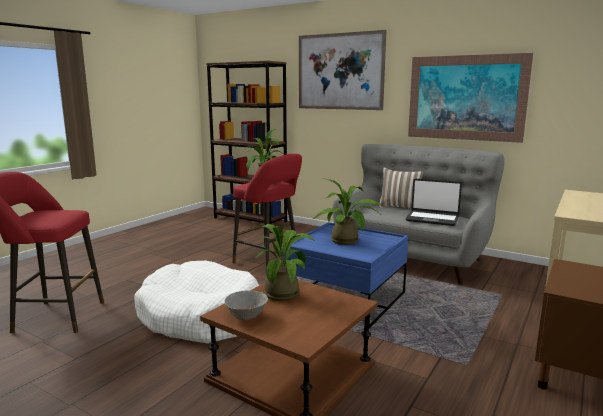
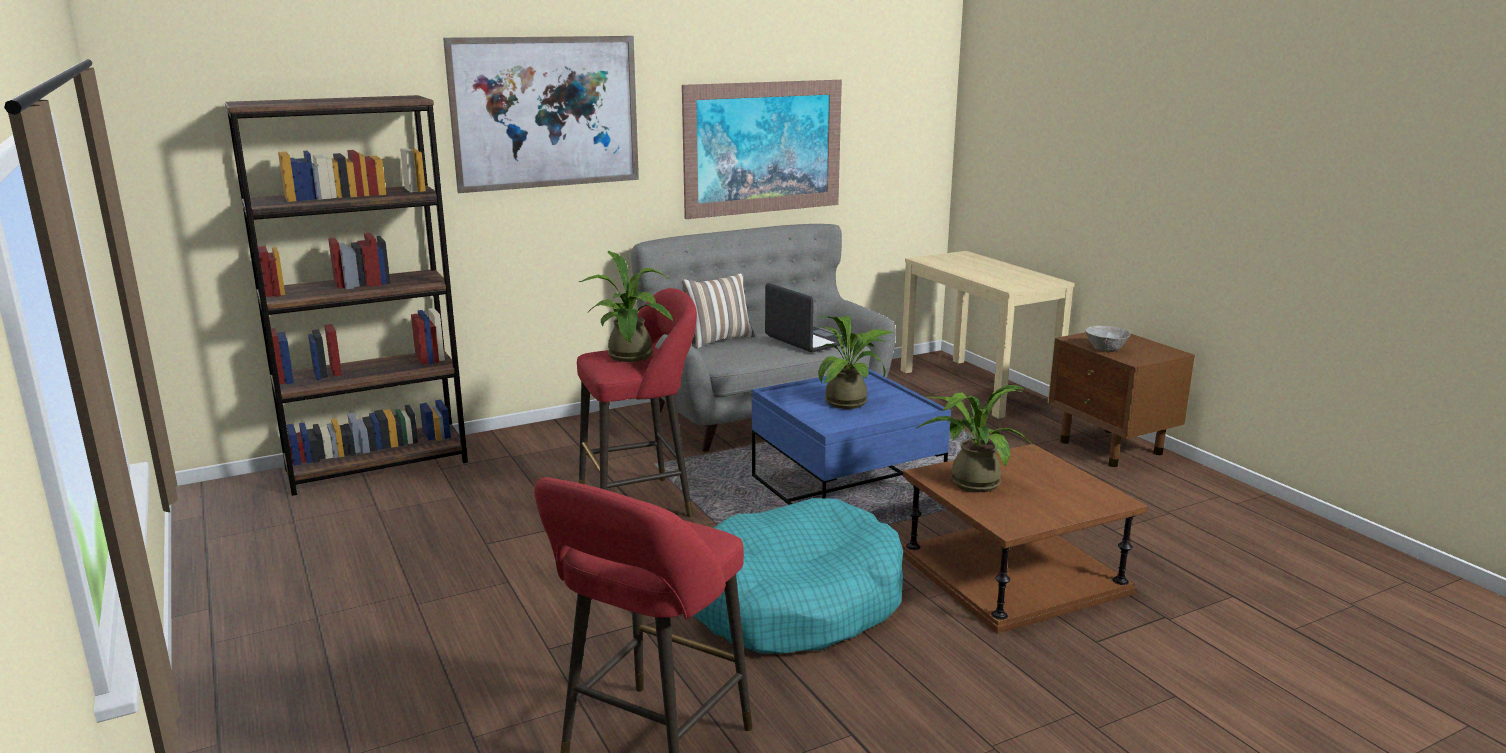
camera: 60 degrees left, 5 degrees up
white dog bed [134,261,259,344] -> turquoise dog bed [694,498,903,654]
grey bowl [225,291,268,321] -> grey bowl moved to [1085,326,1130,352]
laptop [405,179,462,226] -> laptop turned 90 degrees counterclockwise [765,283,845,353]

